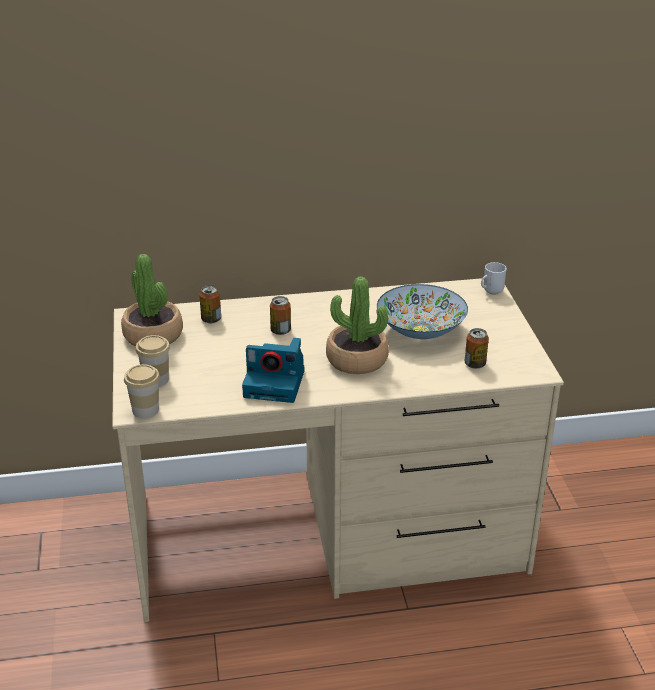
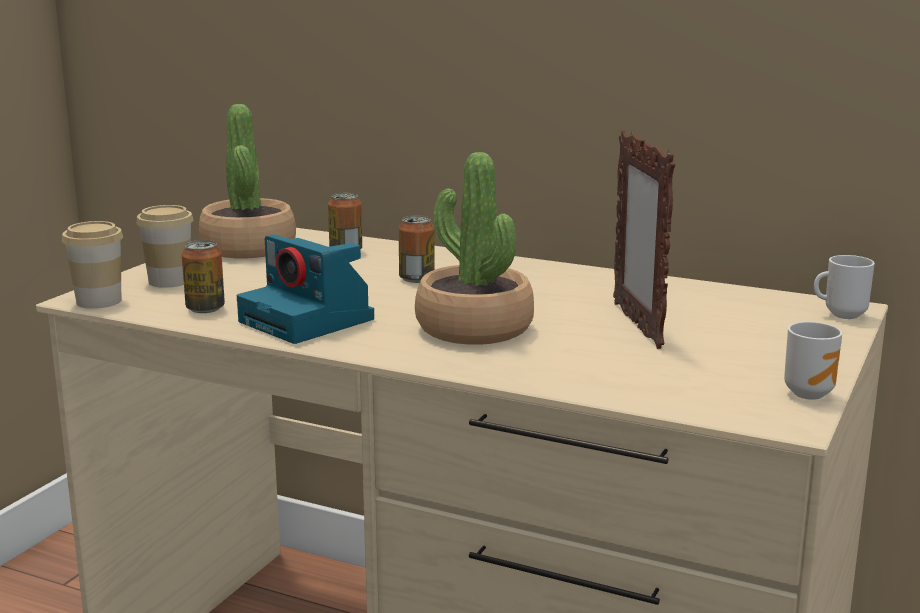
camera: 35 degrees right, 15 degrees down
bowl [377,284,468,339] -> picture frame [613,130,675,349]
can [465,328,489,369] -> can moved to [182,240,225,313]
none -> mug [784,322,842,400]

